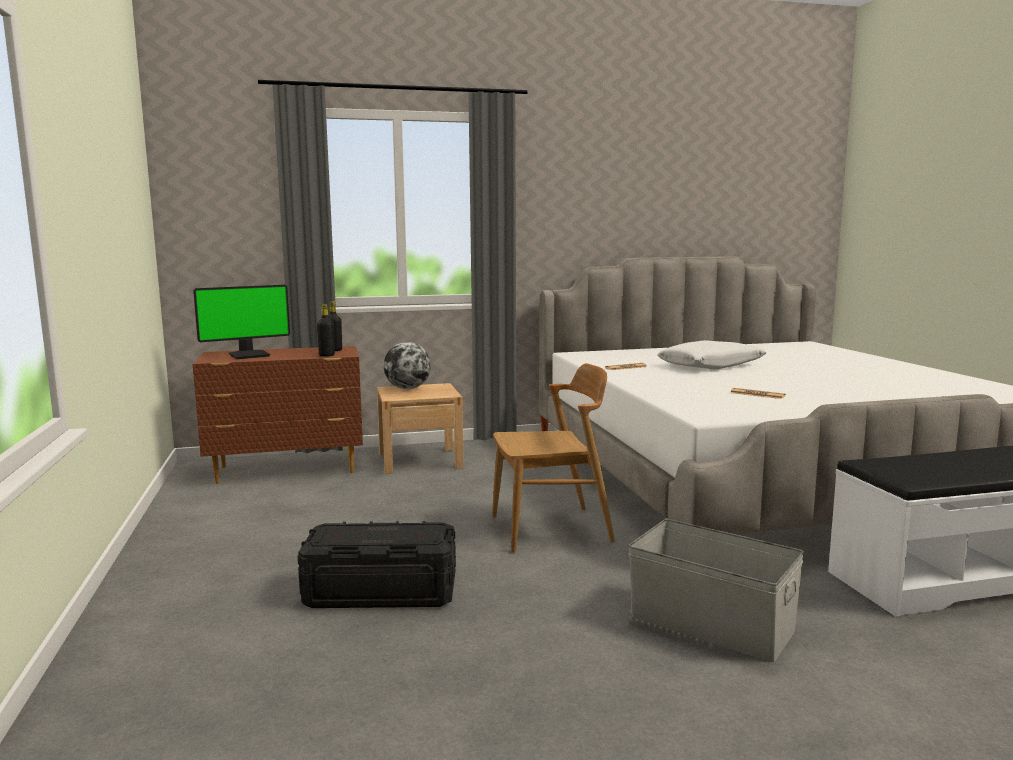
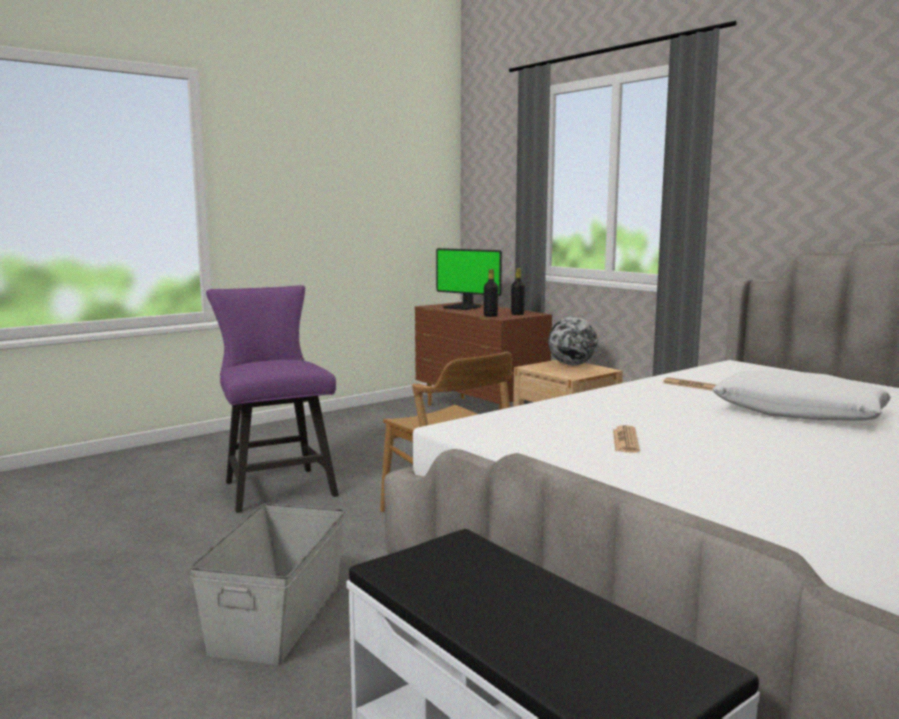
camera: 65 degrees right, 0 degrees up
black storage box [298,521,456,608] -> purple chair [206,285,339,513]

